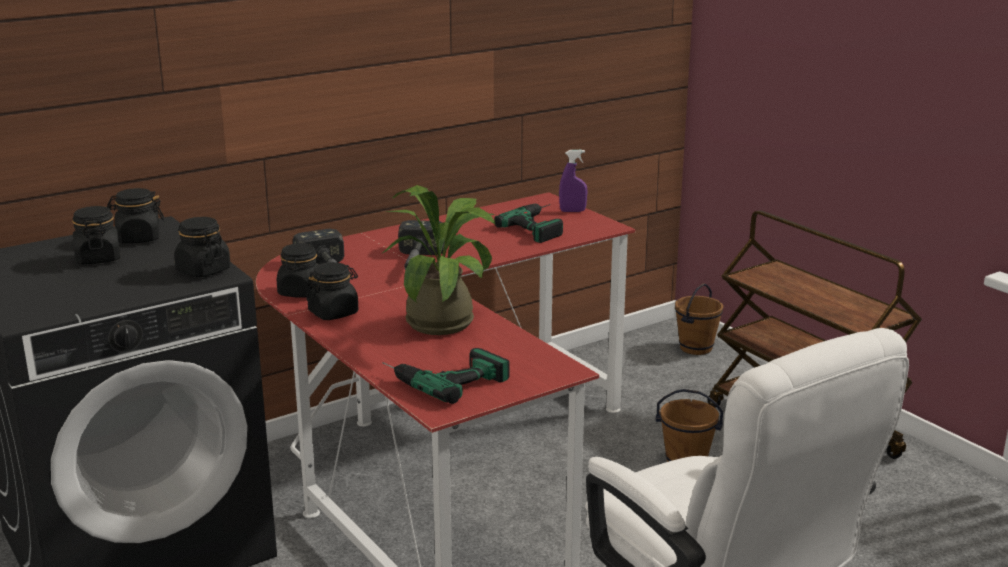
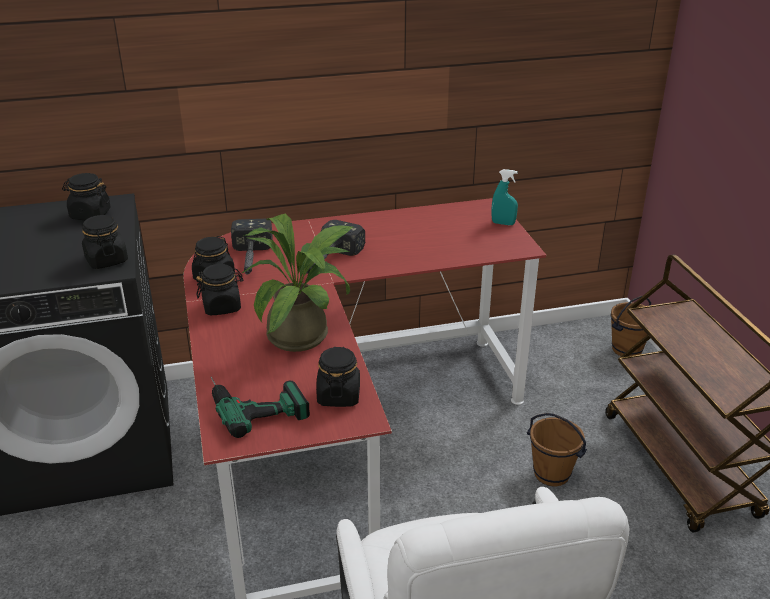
camera: 20 degrees right, 10 degrees up
black jar [72,206,120,264] -> black jar moved to [316,347,360,407]
power drill [494,203,563,243] -> none
purple spray bottle [559,150,588,212] -> turquoise spray bottle [491,169,518,225]

